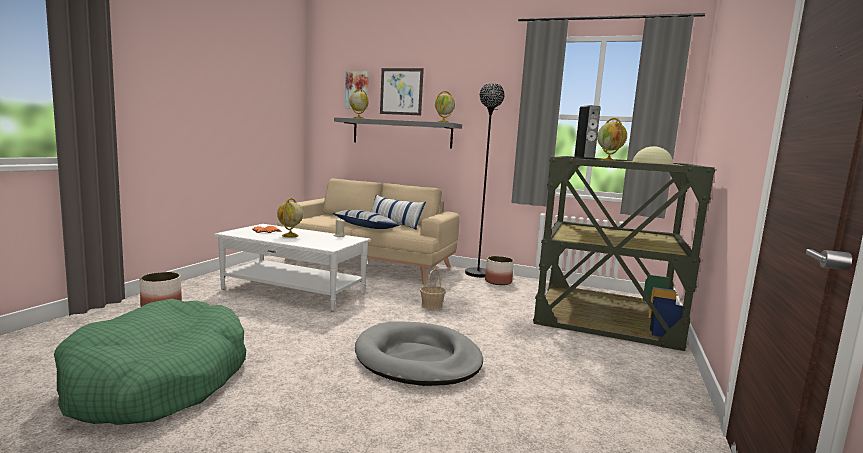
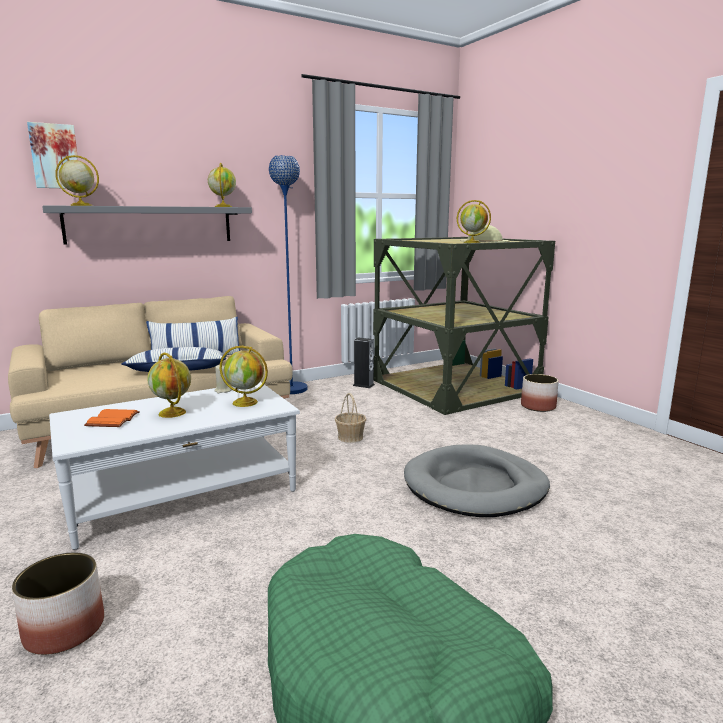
camera: 50 degrees left, 5 degrees up
picture [380,68,424,116] -> none
black floor lamp [465,84,504,277] -> blue floor lamp [269,155,307,394]
planter [485,256,514,285] -> planter moved to [521,374,559,412]
speaker [573,105,601,160] -> speaker moved to [353,338,375,388]
none -> globe [220,346,268,407]

